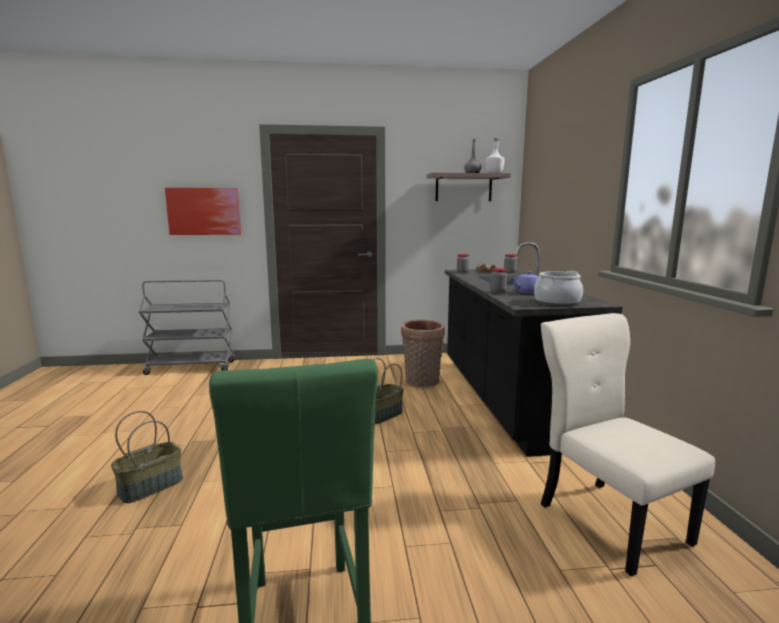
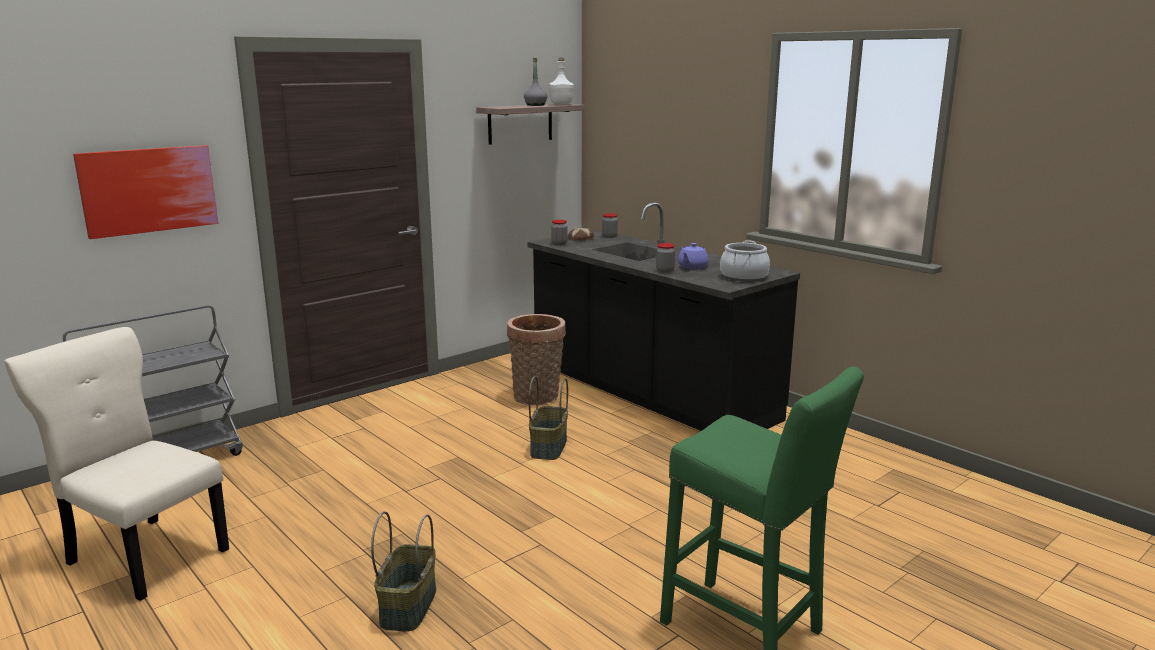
camera: 35 degrees left, 5 degrees up
beige chair [541,313,715,577] -> beige chair moved to [4,327,229,601]

